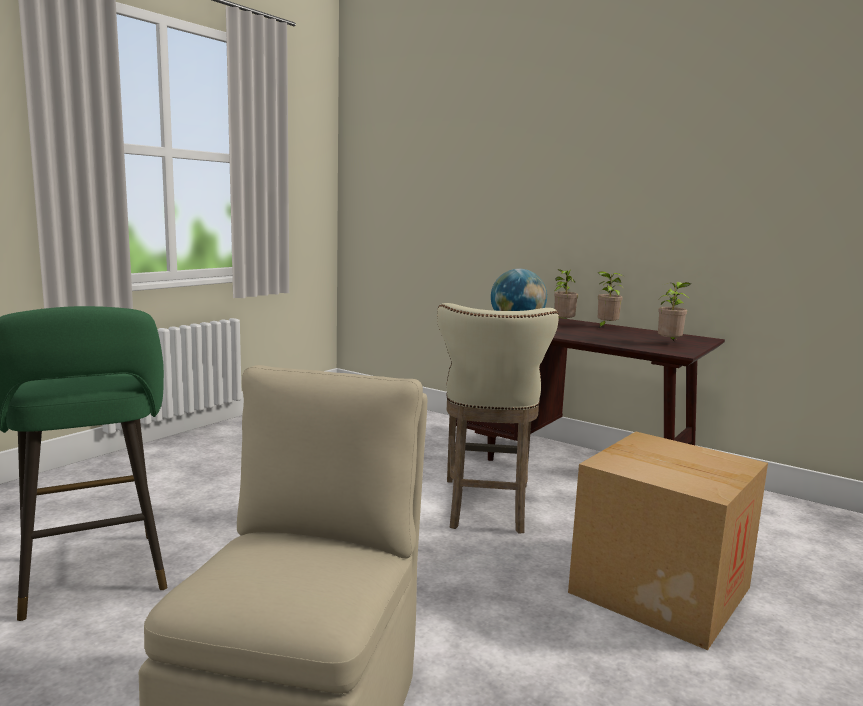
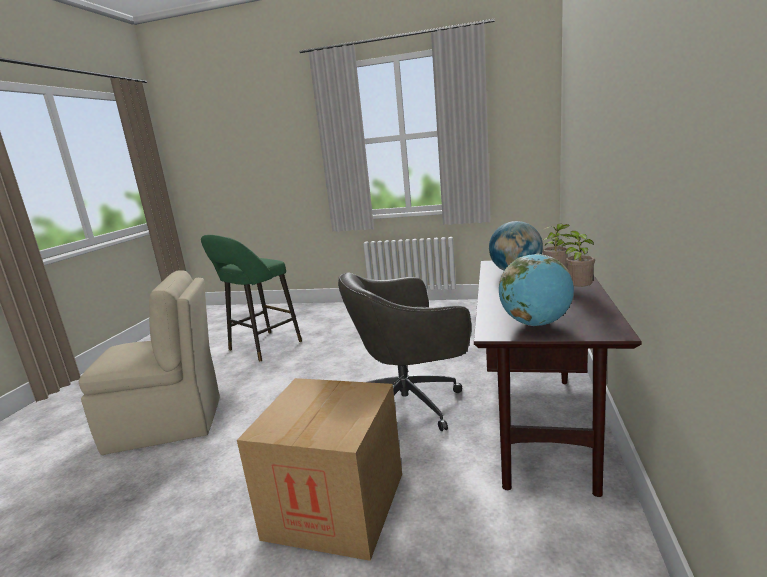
camera: 70 degrees right, 5 degrees up
beige stool [437,303,559,534] -> grey office chair [338,272,471,431]
potted plant [658,282,691,342] -> globe [499,254,574,326]

